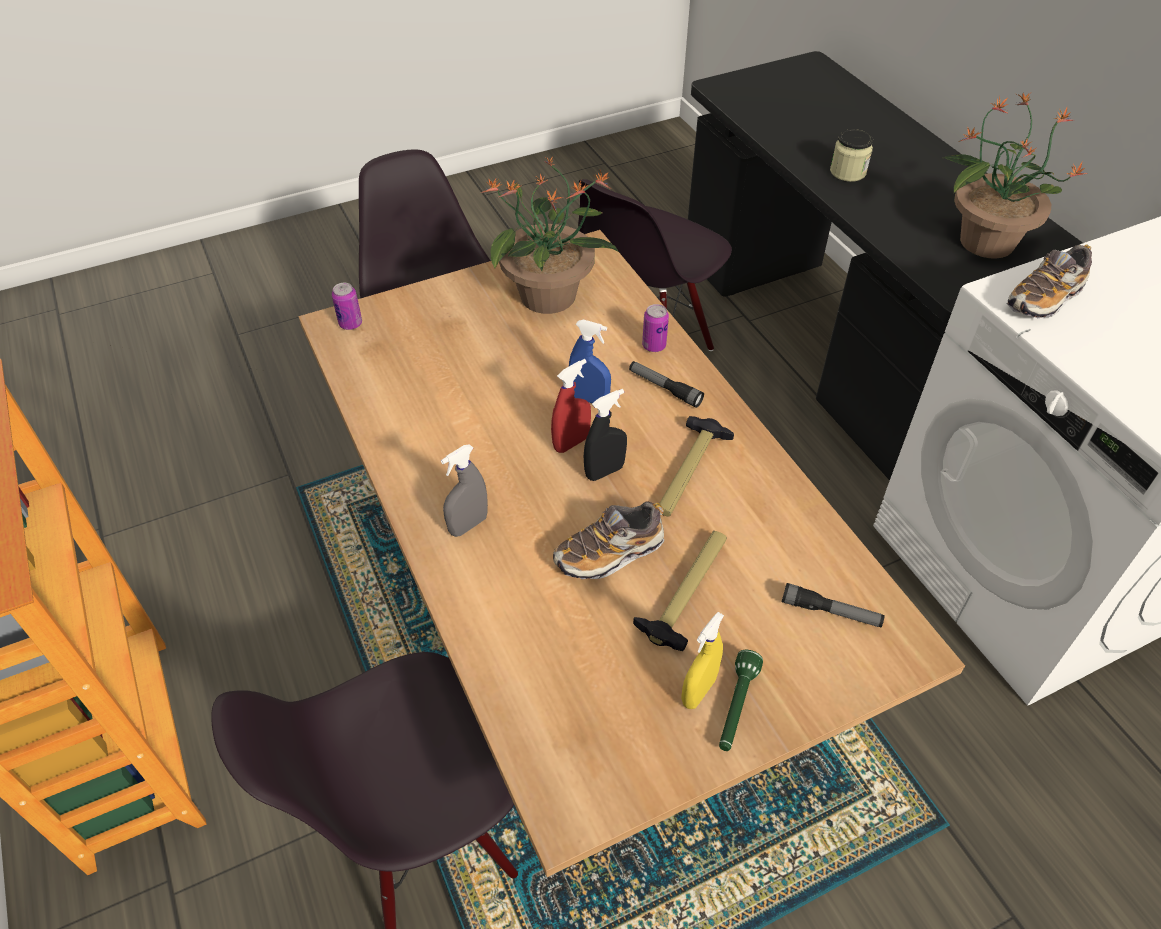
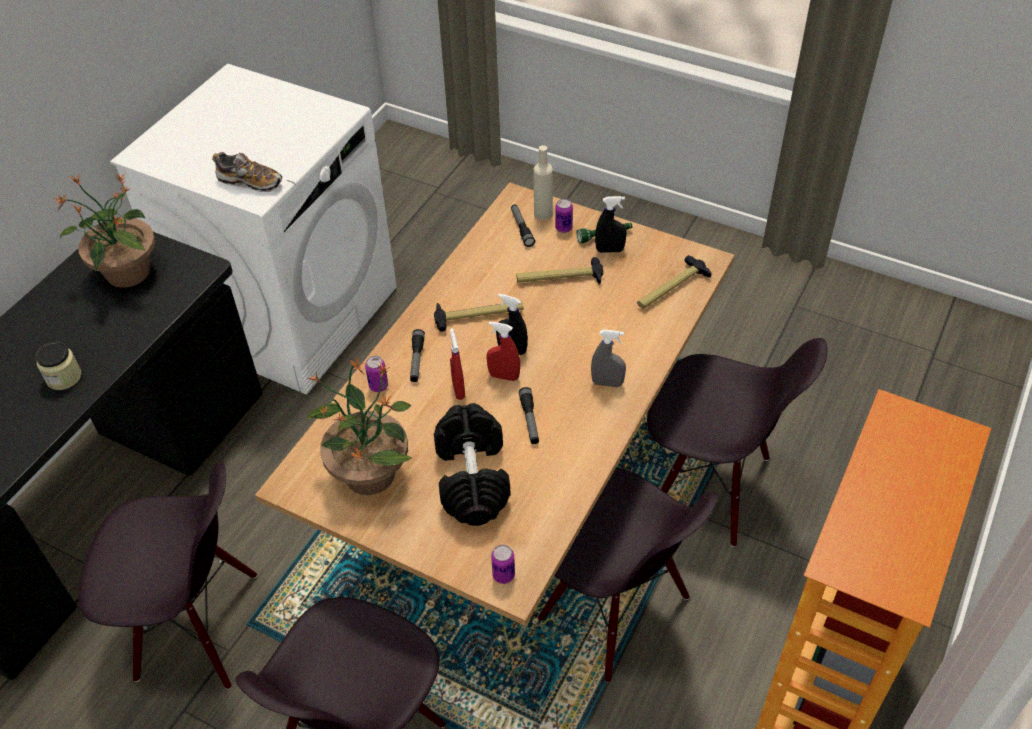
camera: 125 degrees left, 0 degrees up
shoe [553,501,665,579] -> none
blue spray bottle [569,319,611,403] -> red spray bottle [450,328,465,400]
yellow spray bottle [681,612,724,709] -> black spray bottle [595,196,627,253]
none -> black dumbbell [434,403,511,526]
none -> flashlight [519,387,539,444]
none -> beige bottle [534,145,553,220]
none -> black chair [538,468,718,683]
none -> can [555,199,573,233]
none -> hammer [637,255,712,309]

